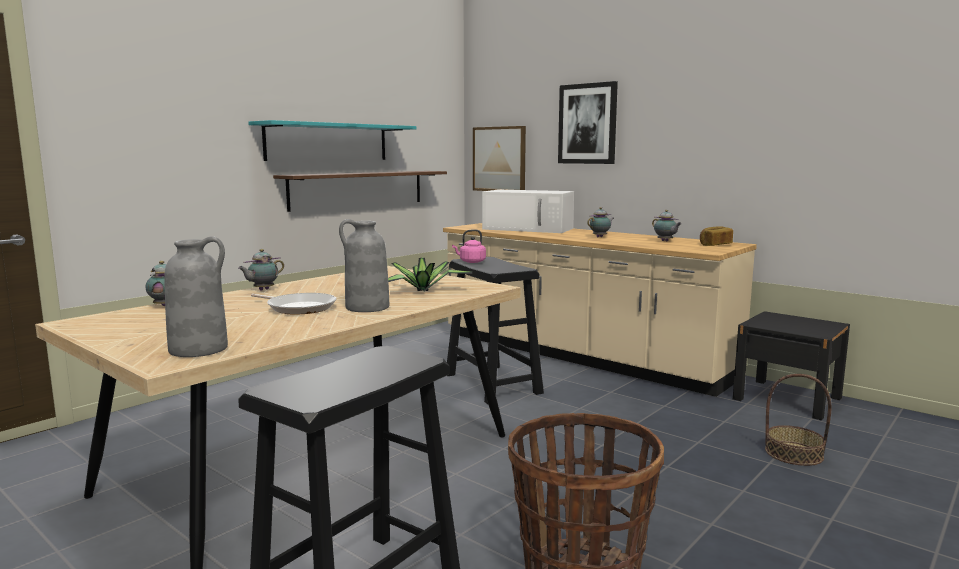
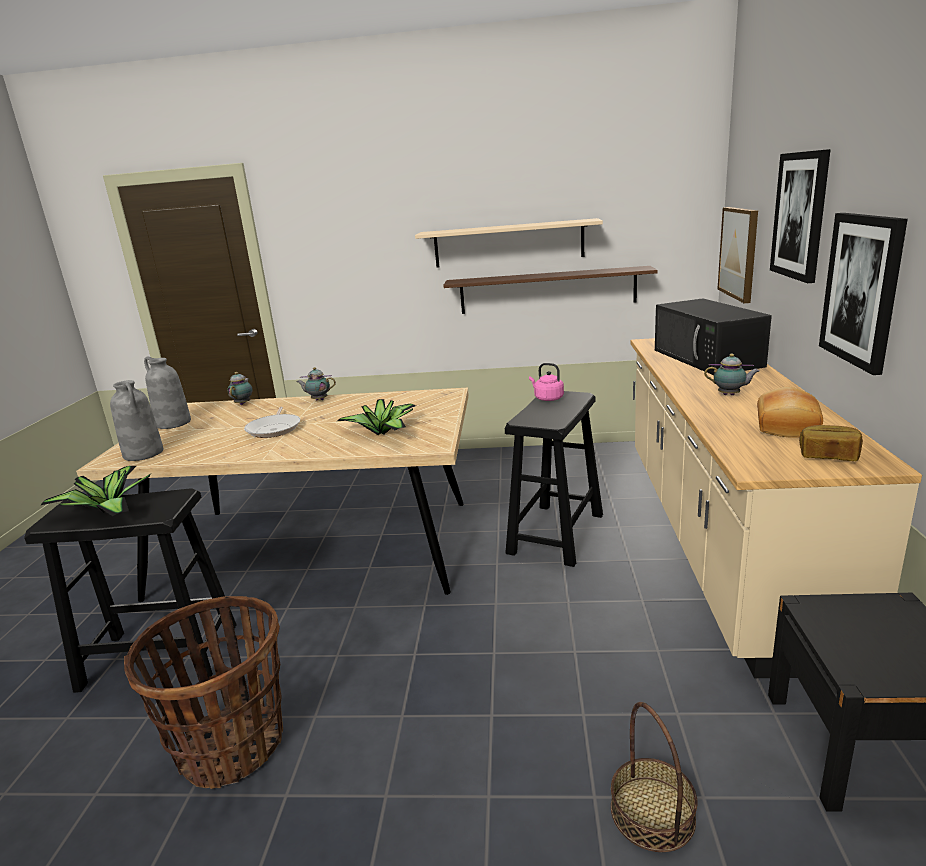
camera: 55 degrees right, 10 degrees up
turquoise shelf [248,120,417,161] -> beige shelf [415,218,603,268]
grey vase [339,219,389,312] -> grey vase moved to [144,356,191,429]
white microwave [482,190,574,233] -> black microwave [655,298,772,375]
teapot [652,210,682,241] -> bread [757,387,823,438]
none -> potted plant [40,466,150,516]
none -> picture [819,213,908,375]

